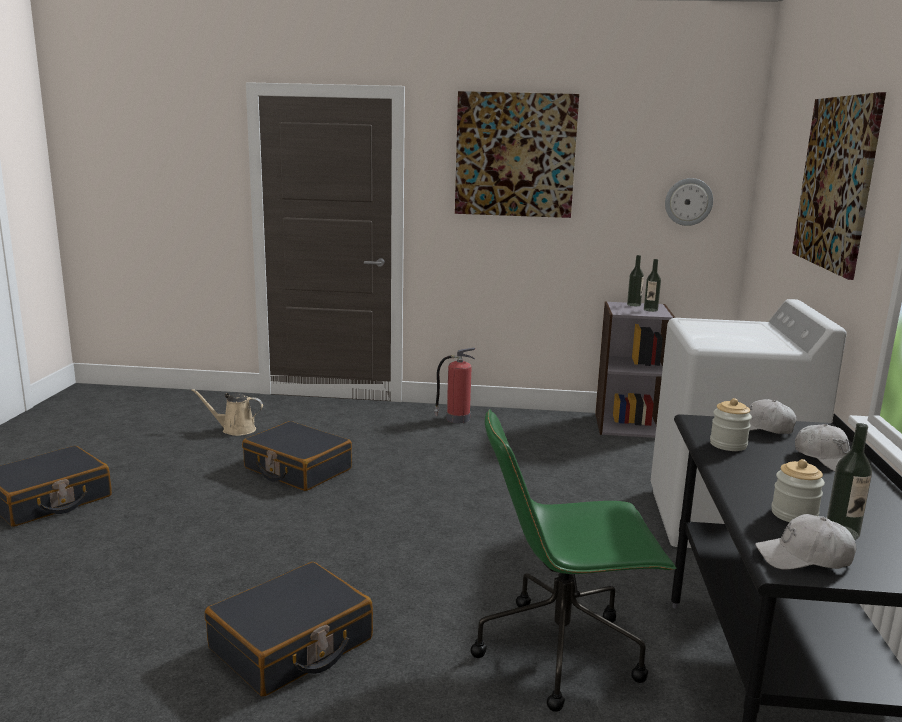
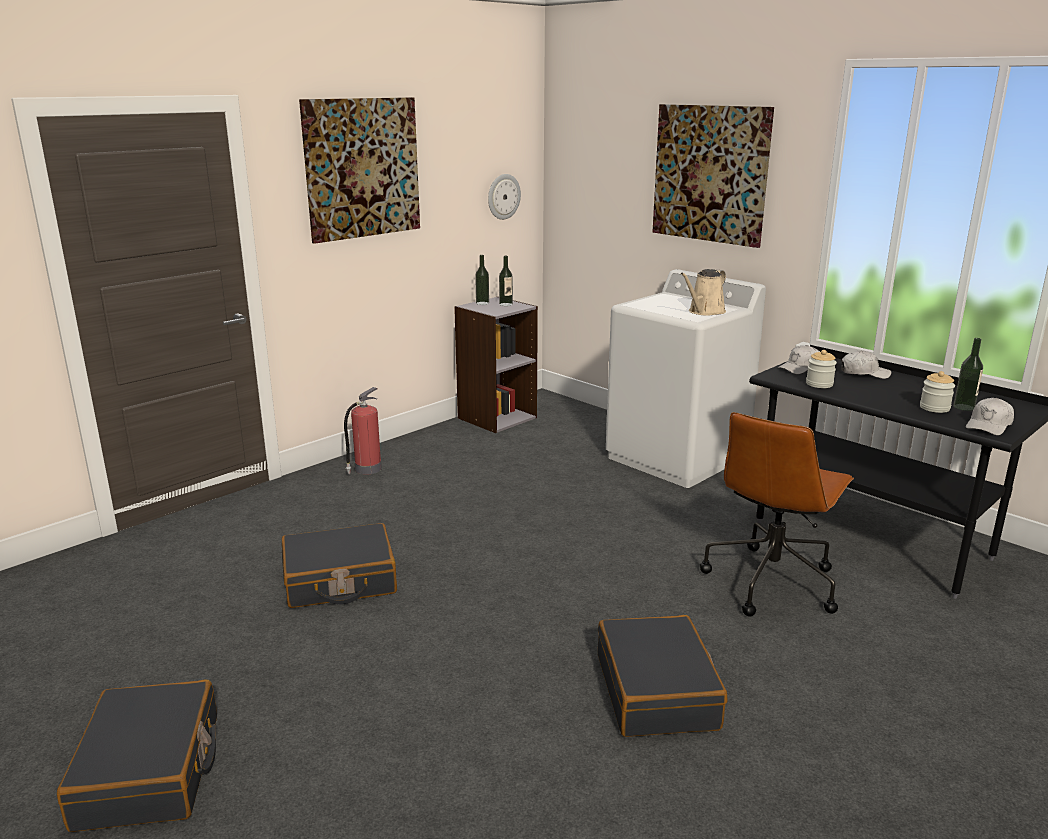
camera: 50 degrees left, 5 degrees up
beige watering can [191,389,263,436] -> beige watering can moved to [681,269,726,316]
green office chair [471,409,676,712] -> brown office chair [700,412,854,617]

